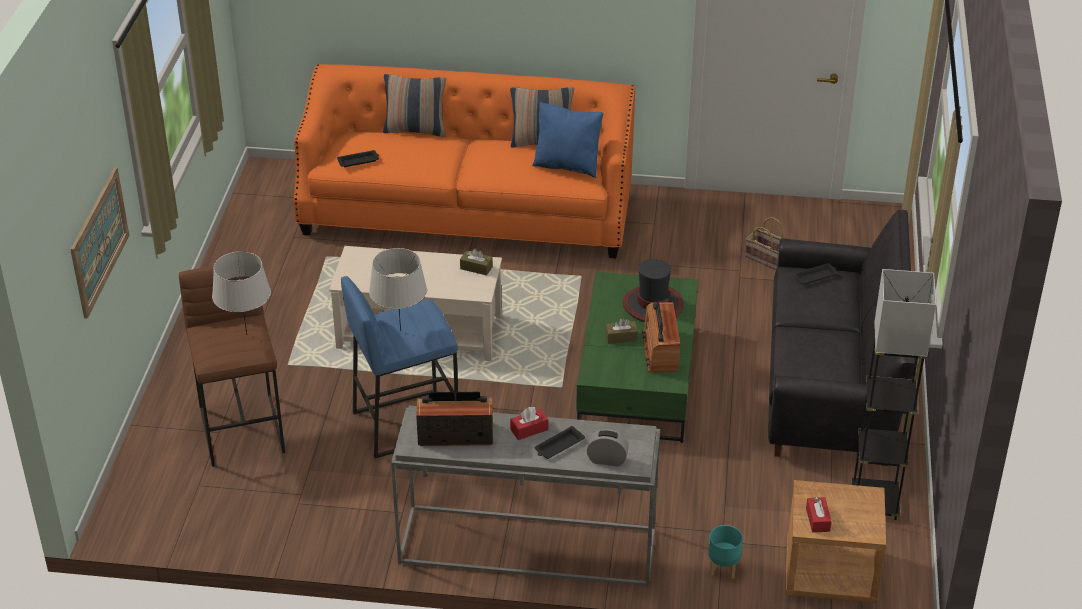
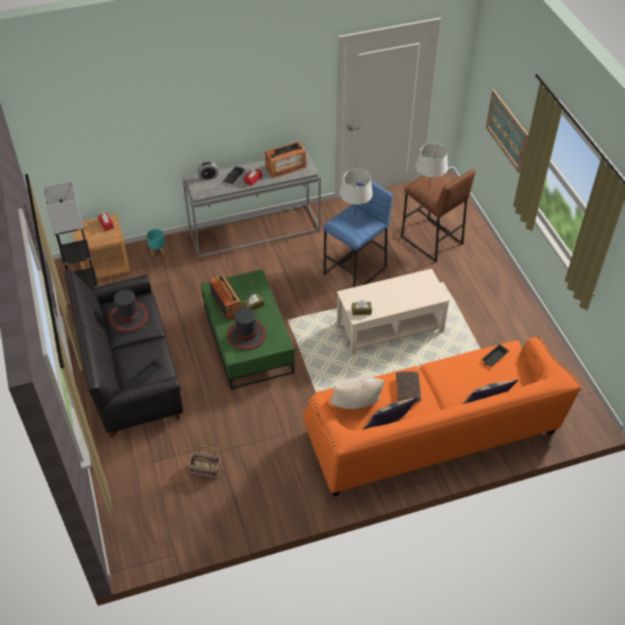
camera: 155 degrees right, 10 degrees up
blue pillow [532,102,604,178] -> beige pillow [330,377,385,409]
none -> hat [109,290,149,332]
none -> brown book [396,371,421,402]

